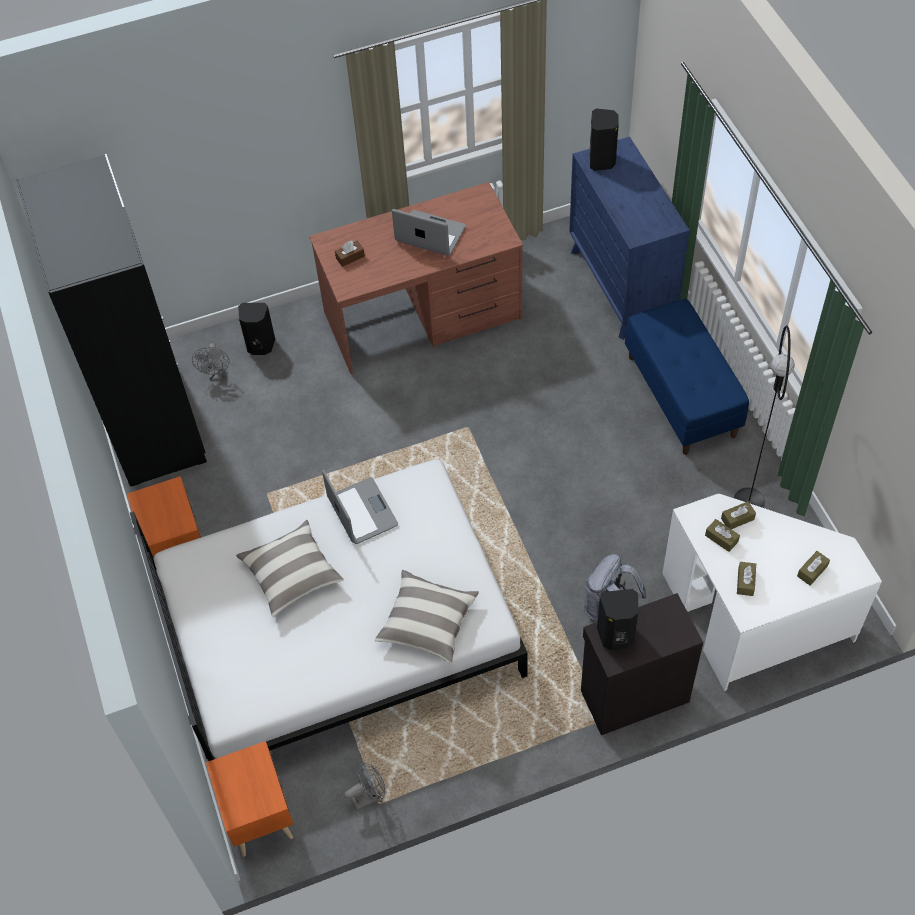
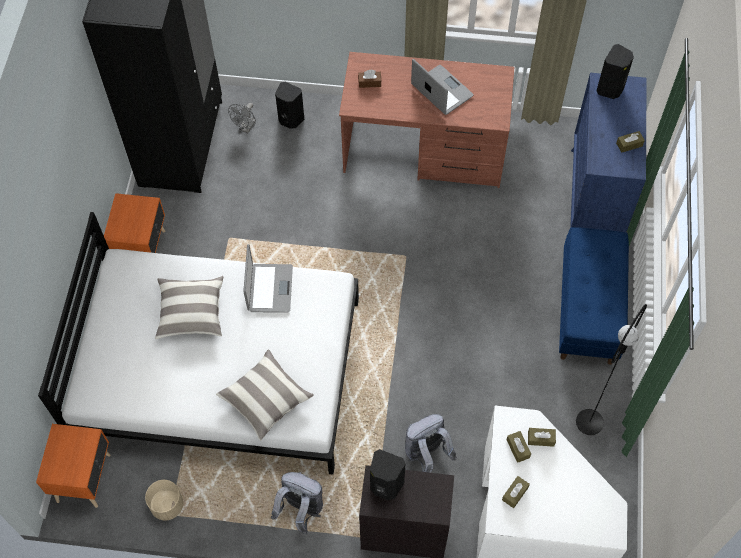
camera: 25 degrees right, 5 degrees up
grey fan [345,762,386,810] -> beige planter [145,480,183,520]
brown tissue box [797,551,830,586] -> brown tissue box moved to [616,131,645,153]
none -> grey backpack [271,472,323,535]

